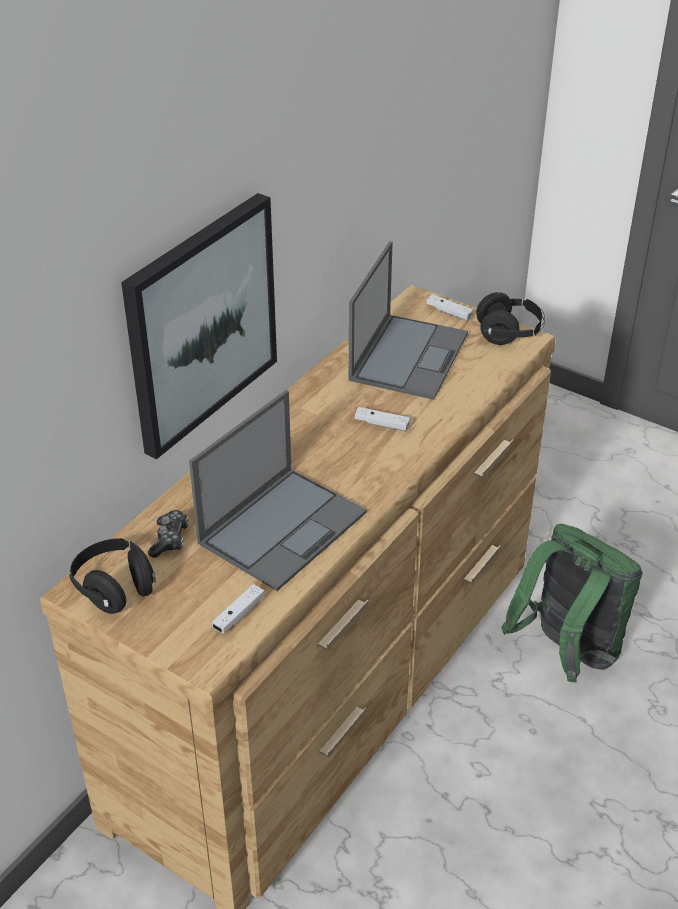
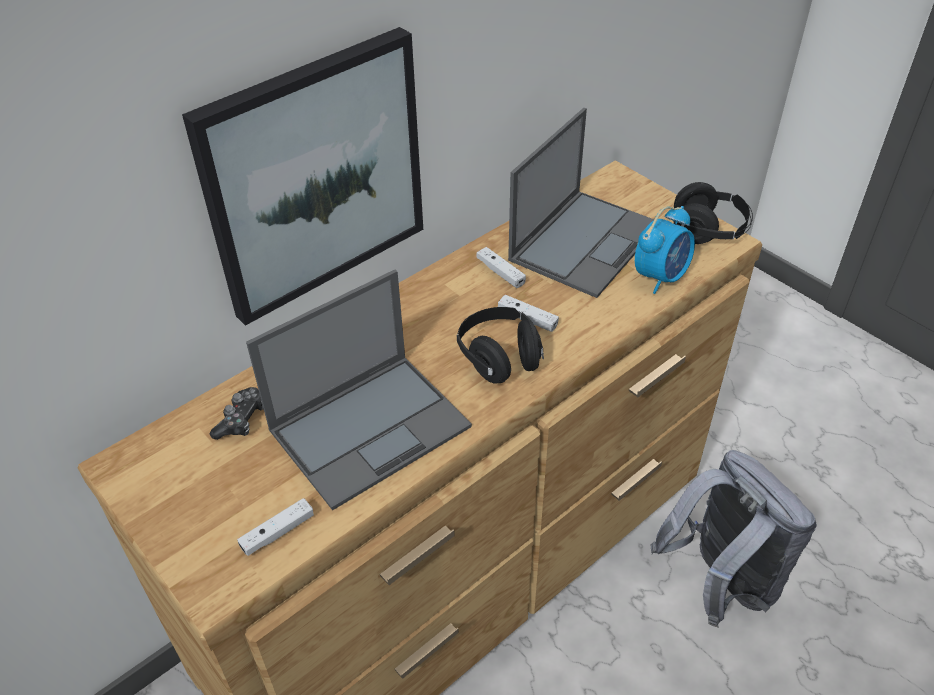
camera: 15 degrees right, 5 degrees up
black headphones [69,538,156,614] -> black headphones moved to [457,307,544,384]
white game controller [427,294,473,321] -> white game controller moved to [476,247,526,288]
green backpack [502,524,643,682] -> grey backpack [650,450,817,627]
none -> alarm clock [635,206,695,294]

